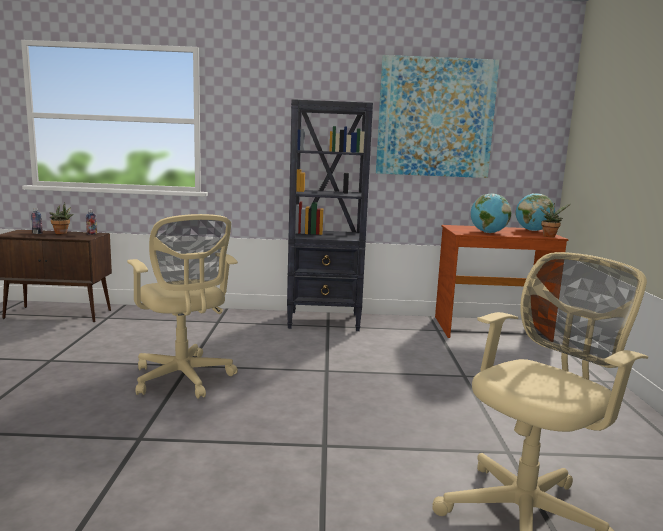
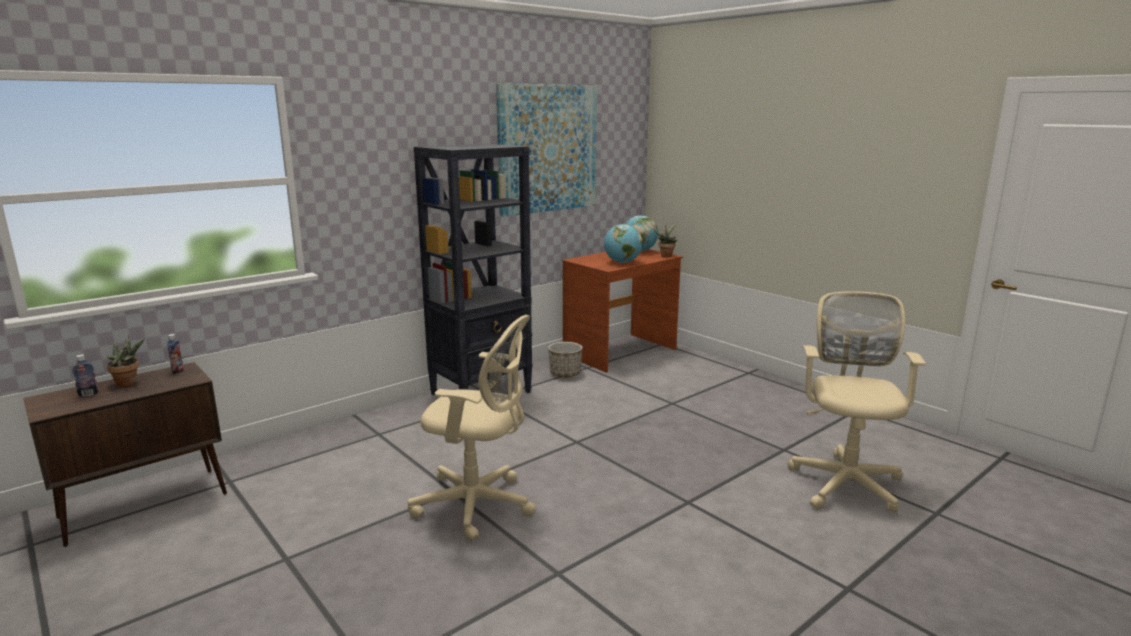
camera: 40 degrees left, 5 degrees up
none -> planter [548,342,582,378]

